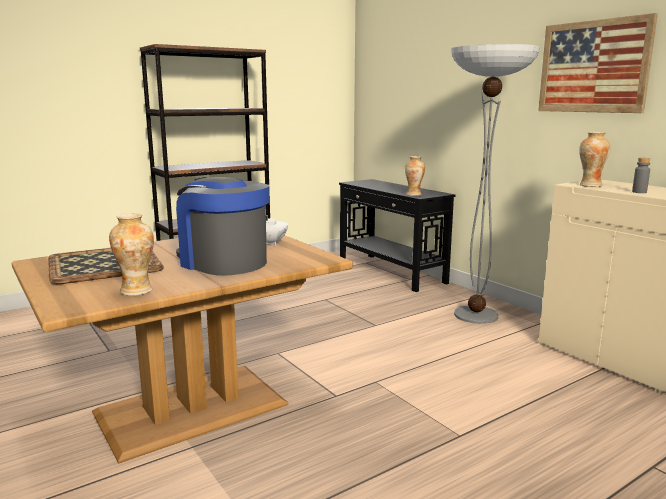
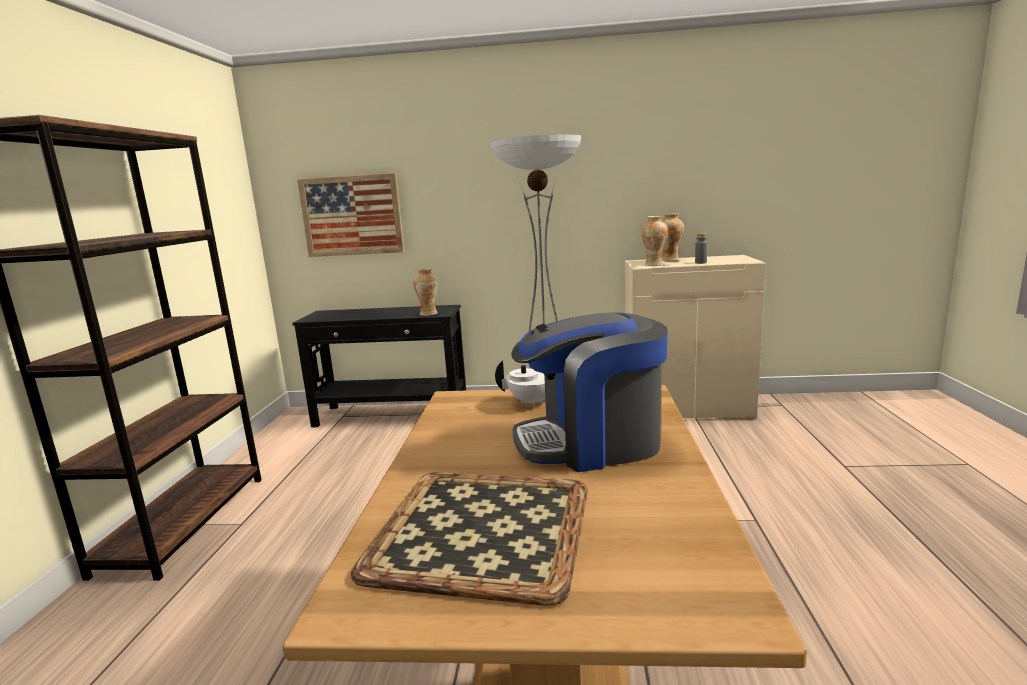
camera: 50 degrees left, 0 degrees up
vase [109,213,154,296] -> vase moved to [662,213,684,261]
picture [538,13,658,113] -> picture moved to [297,173,404,257]

